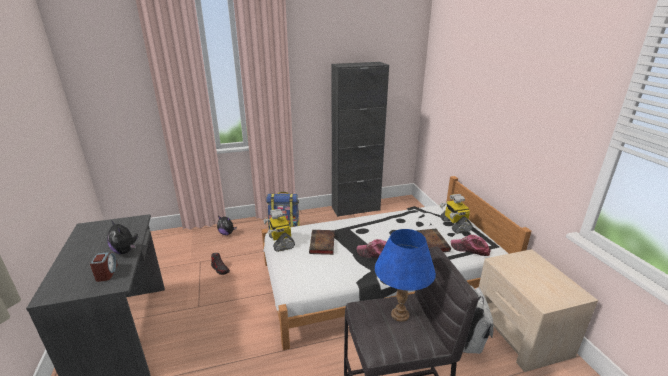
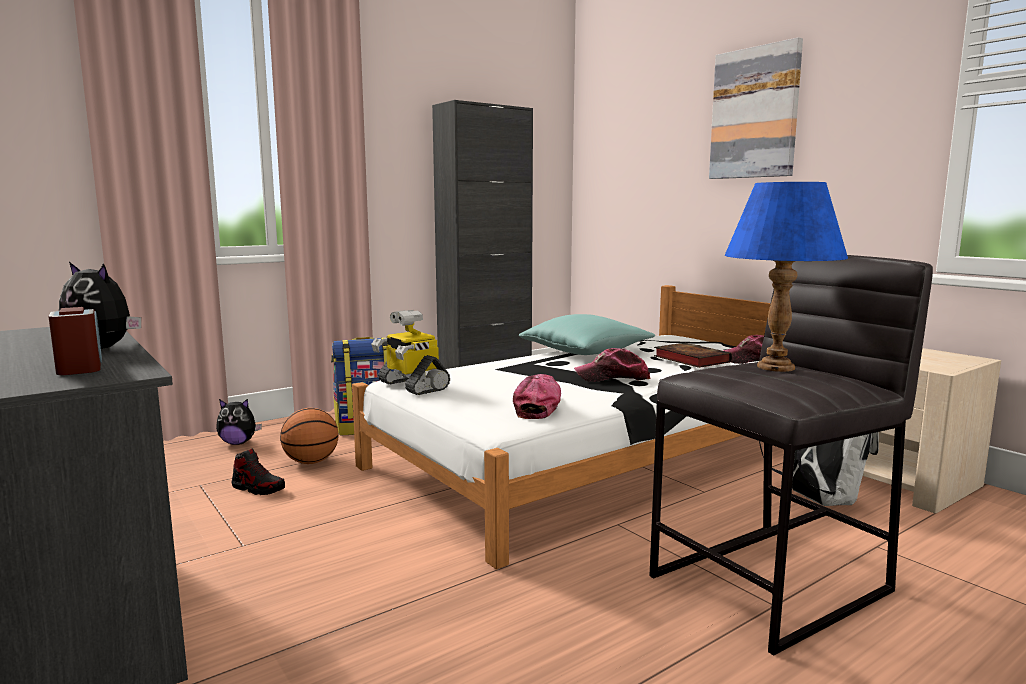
camera: 20 degrees left, 15 degrees down
book [309,230,335,255] -> none
toy robot [440,194,473,234] -> none
none -> basketball [280,408,339,464]
none -> cap [513,374,561,419]
none -> turquoise pillow [518,314,655,355]
none -> picture [709,37,803,179]

